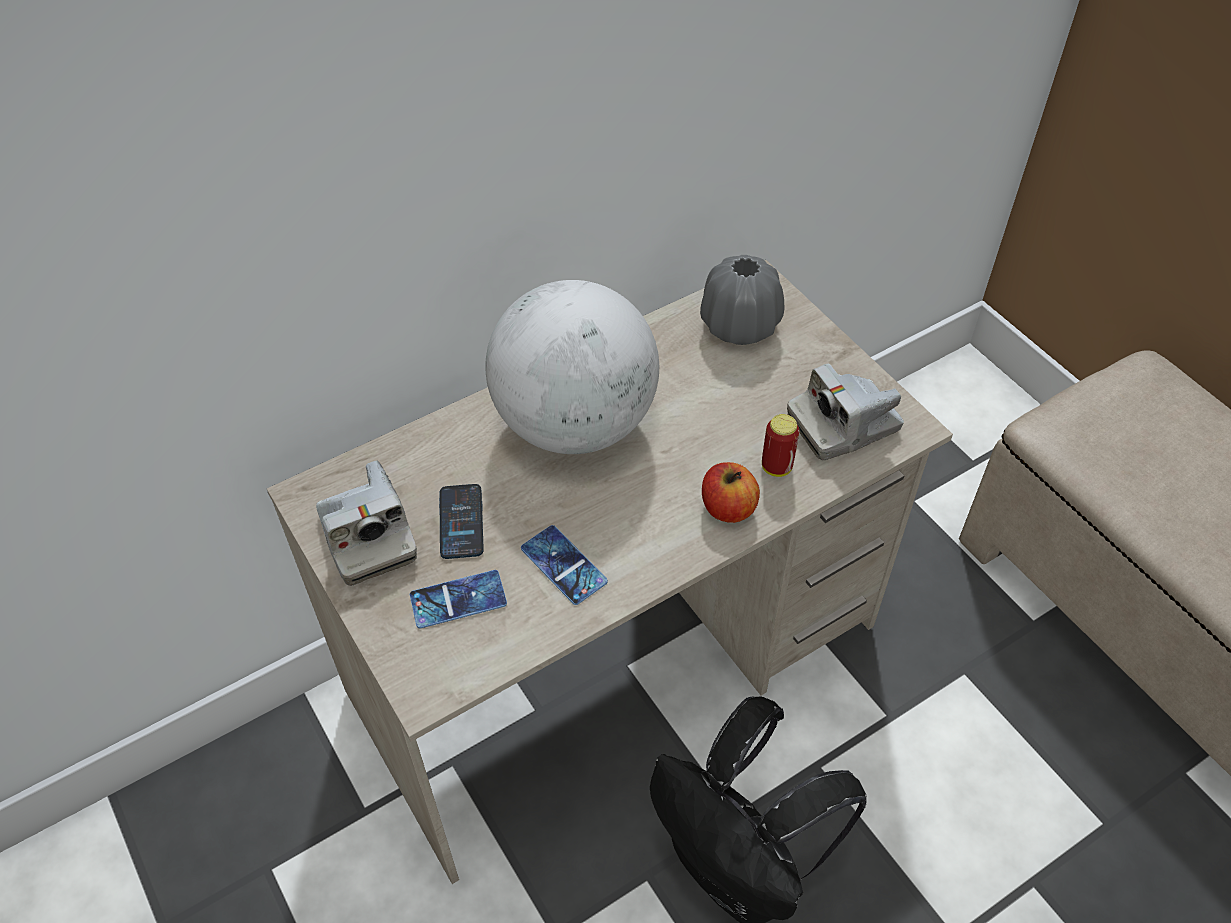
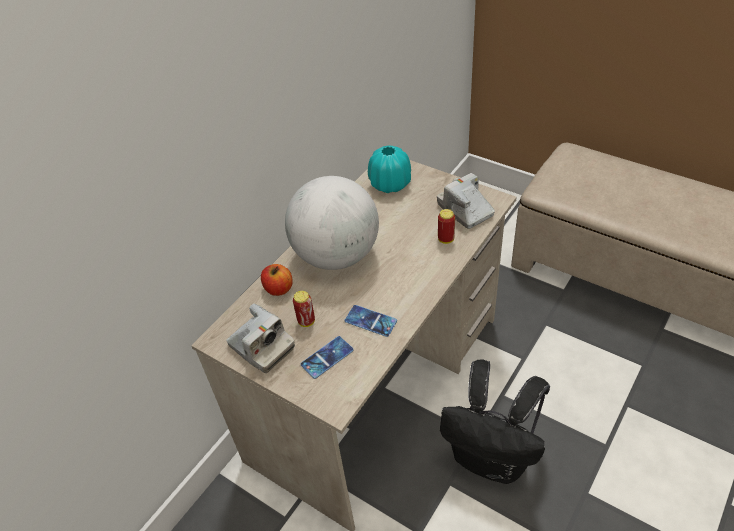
camera: 20 degrees left, 5 degrees down
phone [439,484,484,559] -> can [293,291,315,327]
grey vase [700,255,784,345] -> turquoise vase [368,146,411,193]
apple [702,462,760,523] -> apple moved to [261,264,293,296]
camera [787,363,904,460] -> camera turned 105 degrees clockwise [437,173,495,229]

